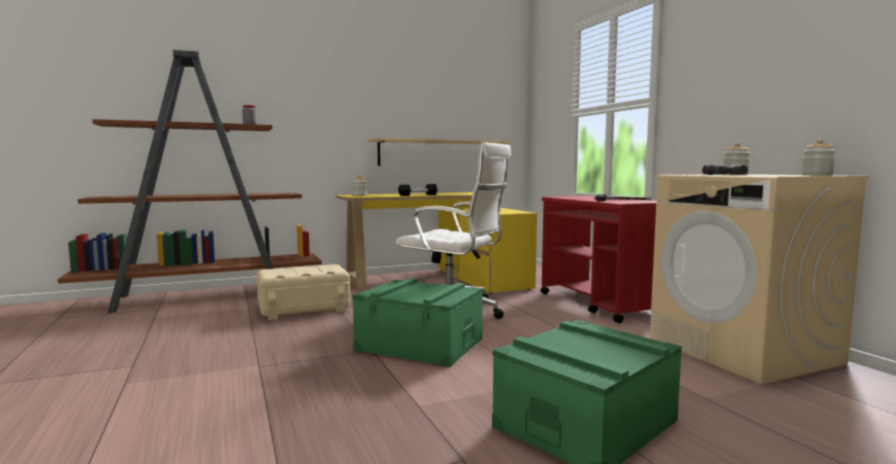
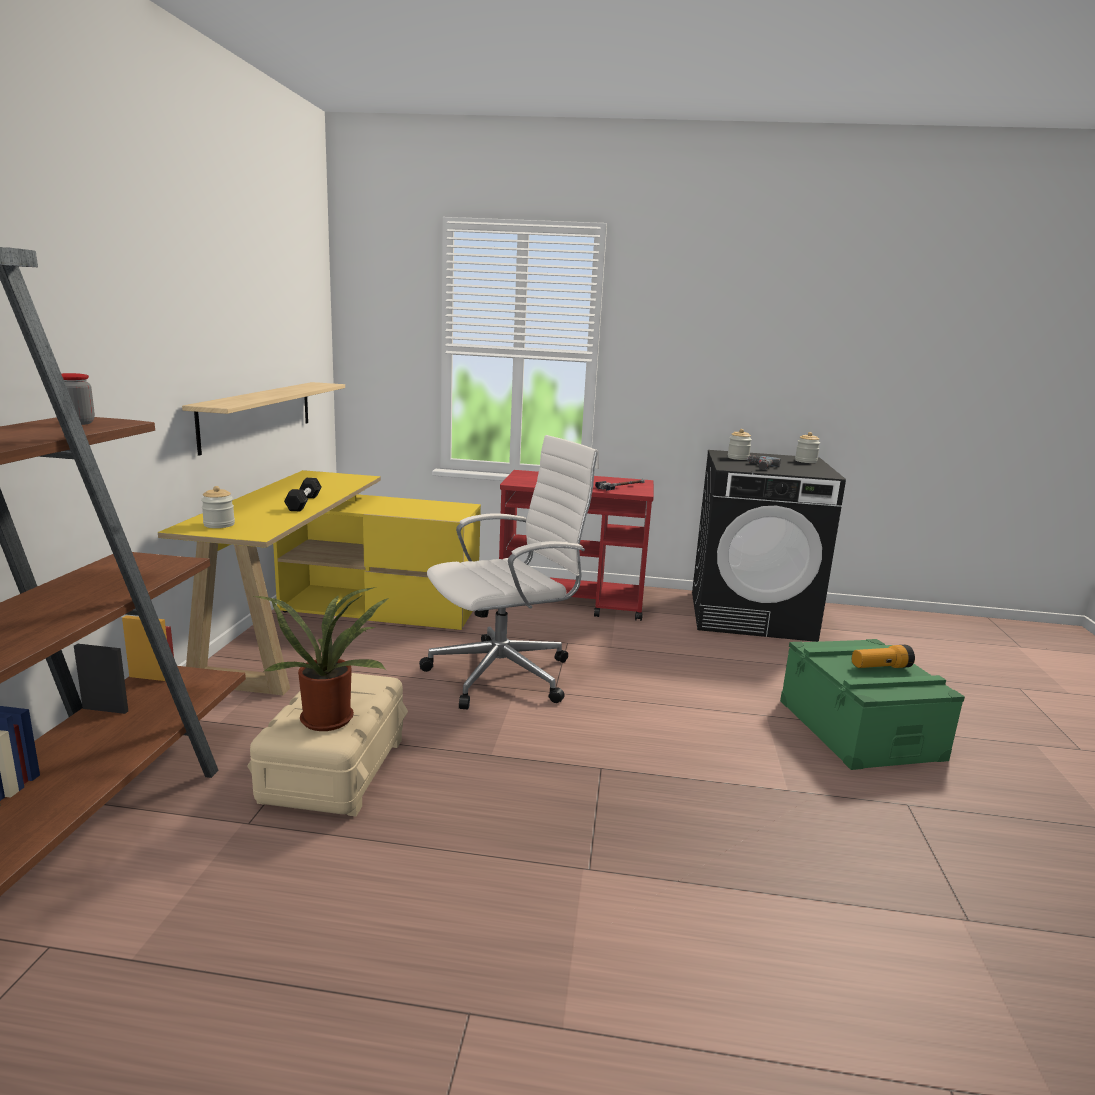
camera: 60 degrees left, 10 degrees up
green storage box [352,278,483,367] -> none
beige washing machine [650,174,869,384] -> black washing machine [692,450,846,642]
none -> potted plant [254,587,389,731]
none -> flashlight [852,645,915,668]

